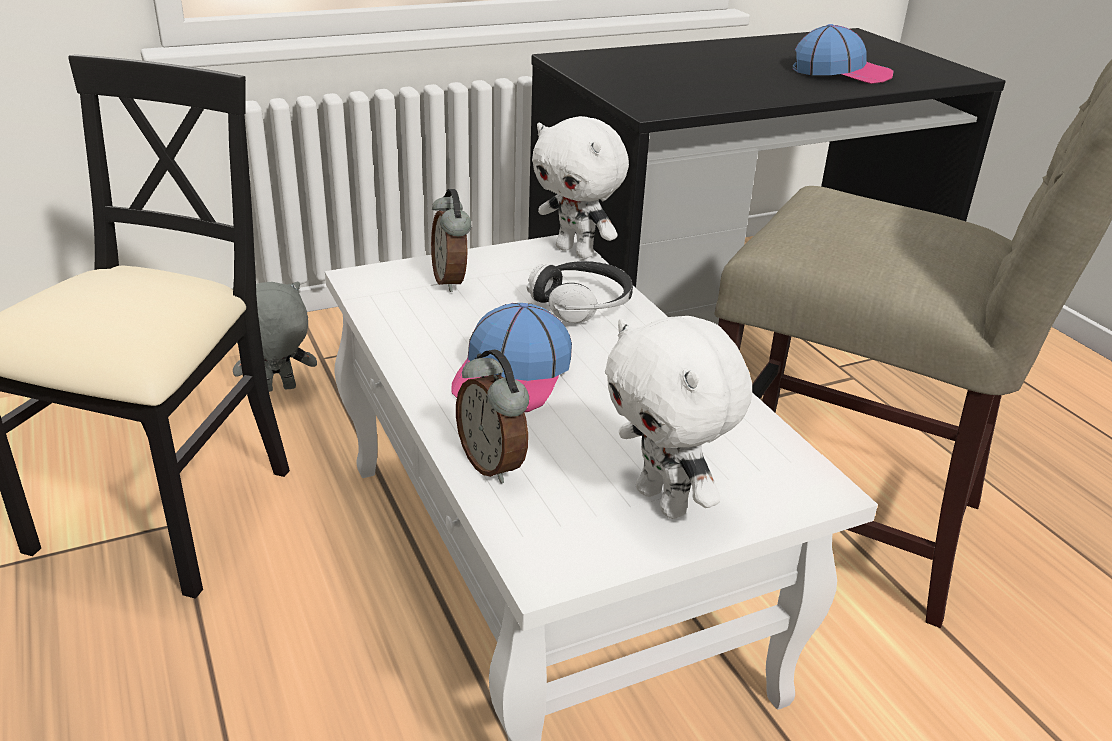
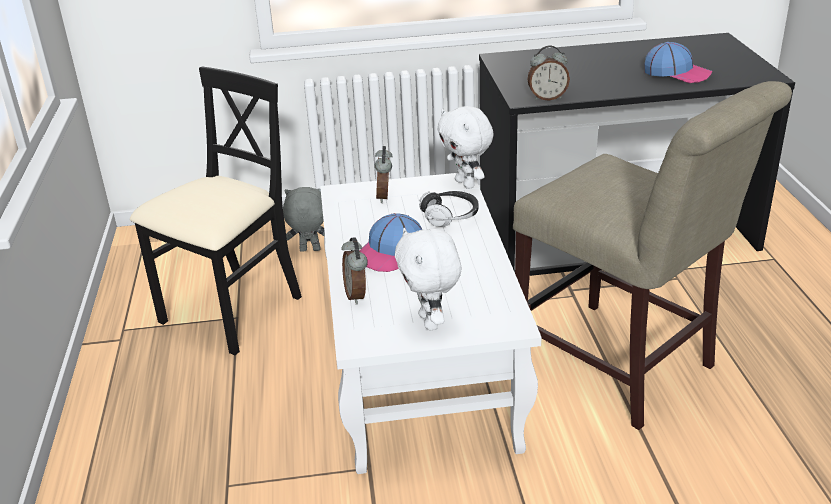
camera: 20 degrees right, 0 degrees up
none -> alarm clock [528,46,570,100]

